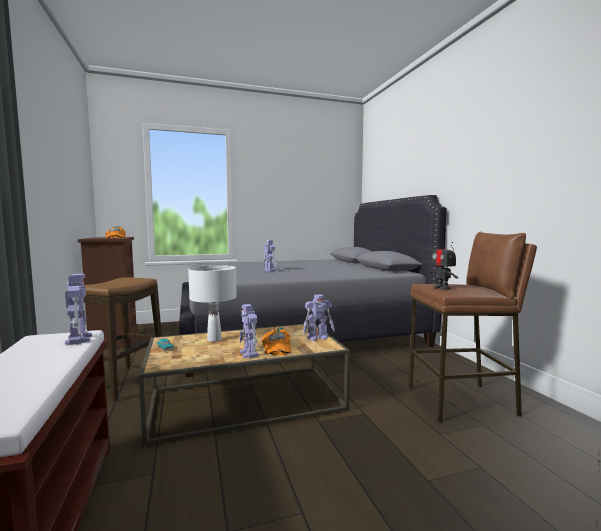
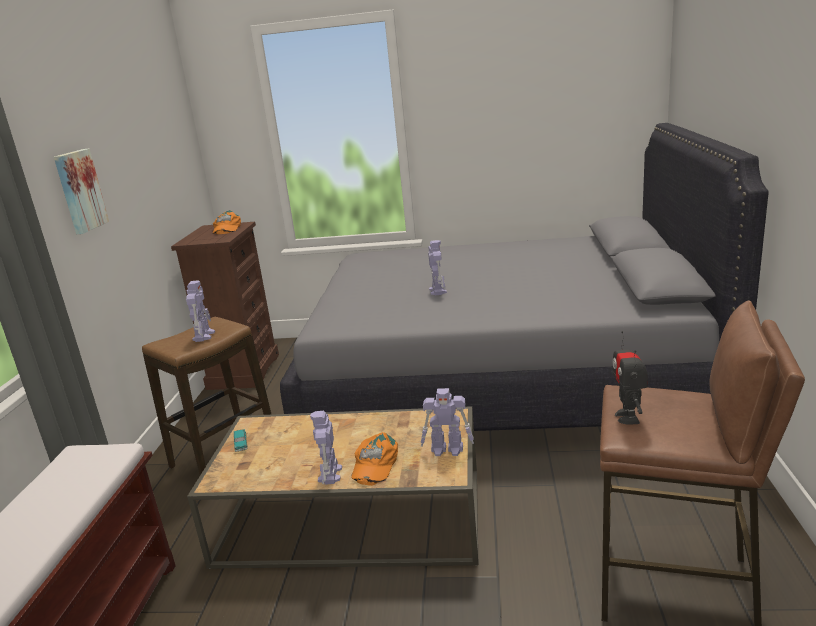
camera: 25 degrees right, 15 degrees up
toy robot [65,274,92,345] -> toy robot moved to [186,280,215,342]
white table lamp [188,265,237,342] -> none
none -> picture [54,149,109,234]

